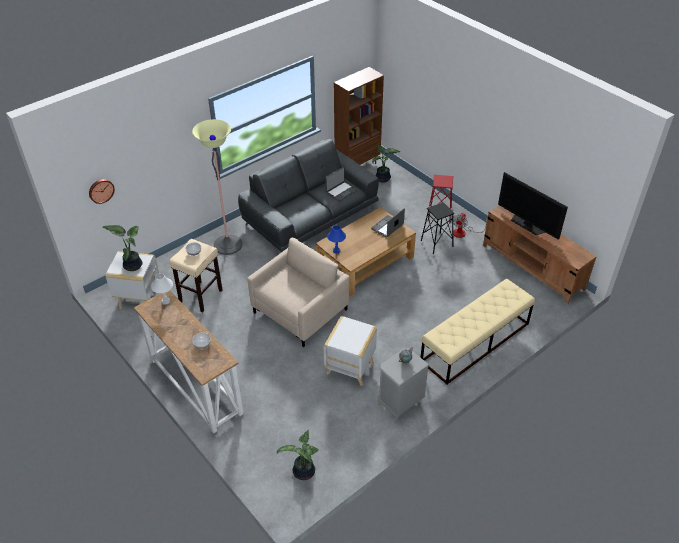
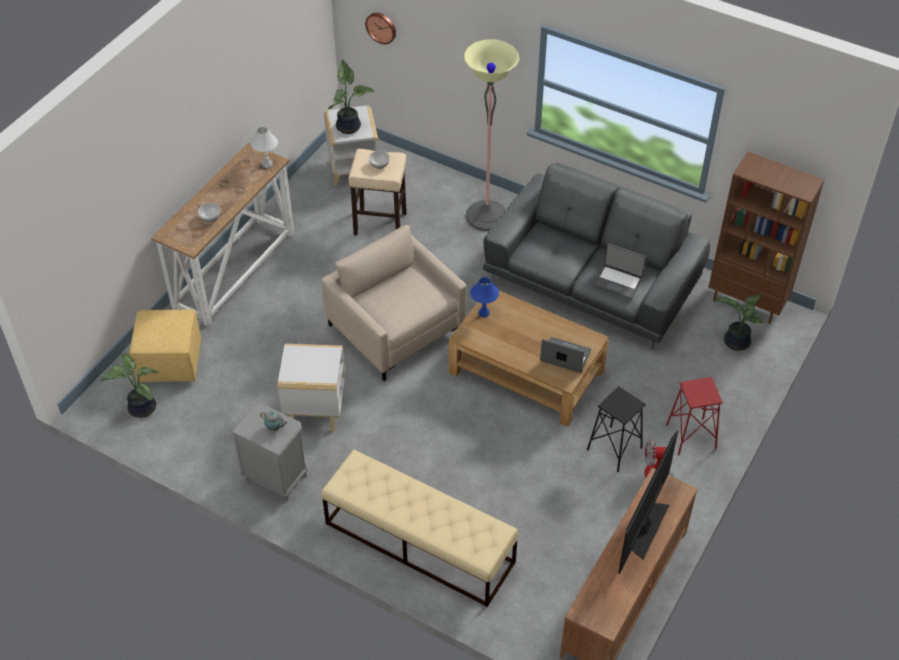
camera: 70 degrees right, 5 degrees up
beige armchair [247,238,350,347] -> beige armchair turned 150 degrees counterclockwise [321,225,467,381]
none -> yellow ottoman [129,310,201,382]

